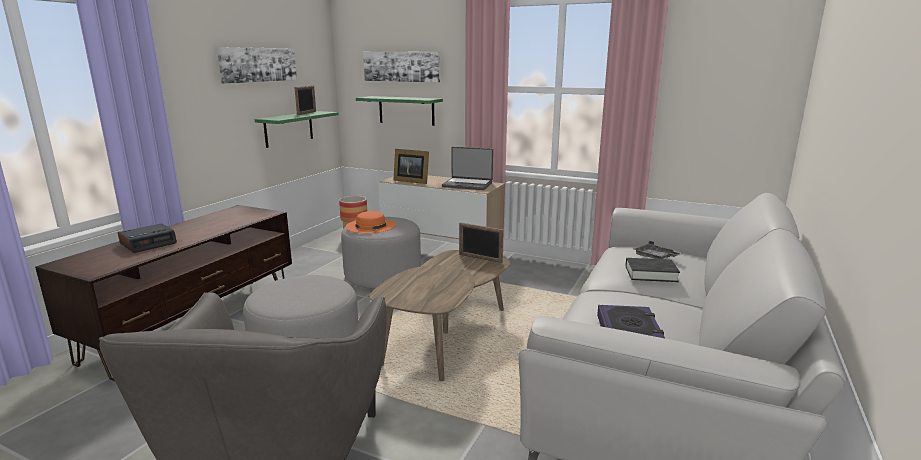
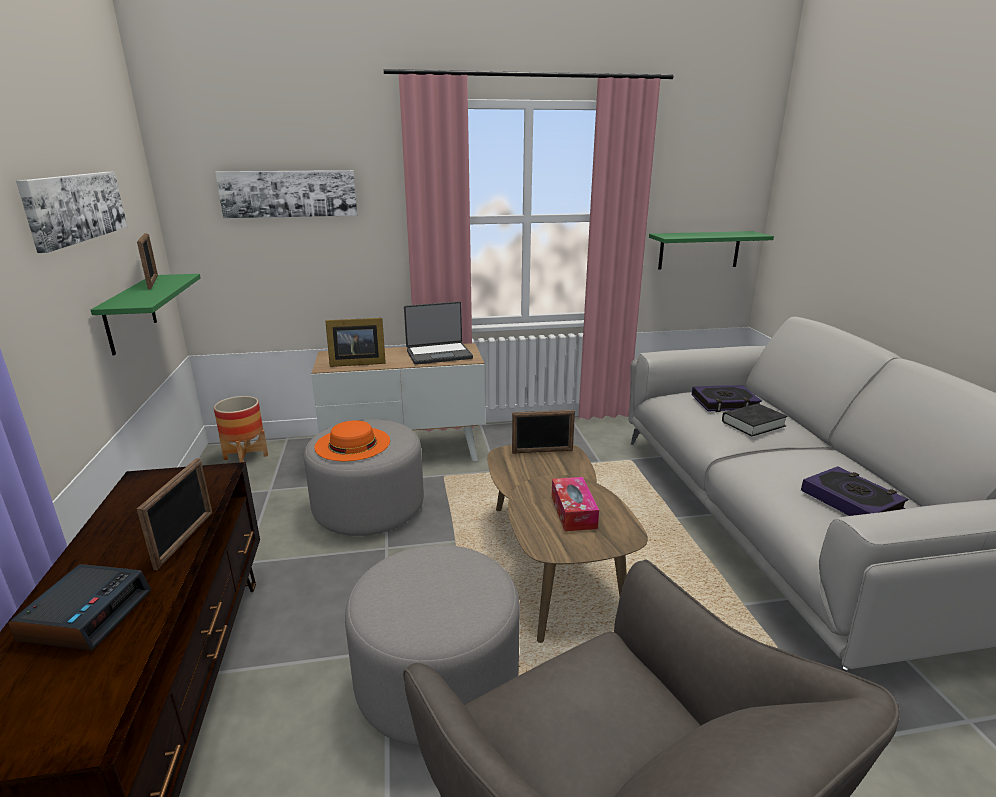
camera: 35 degrees left, 5 degrees up
green shelf [356,96,443,126] -> green shelf moved to [649,231,774,270]
grey tray [634,241,684,259] -> book [692,385,762,412]
none -> picture frame [137,458,212,570]
none -> tissue box [552,477,599,531]

